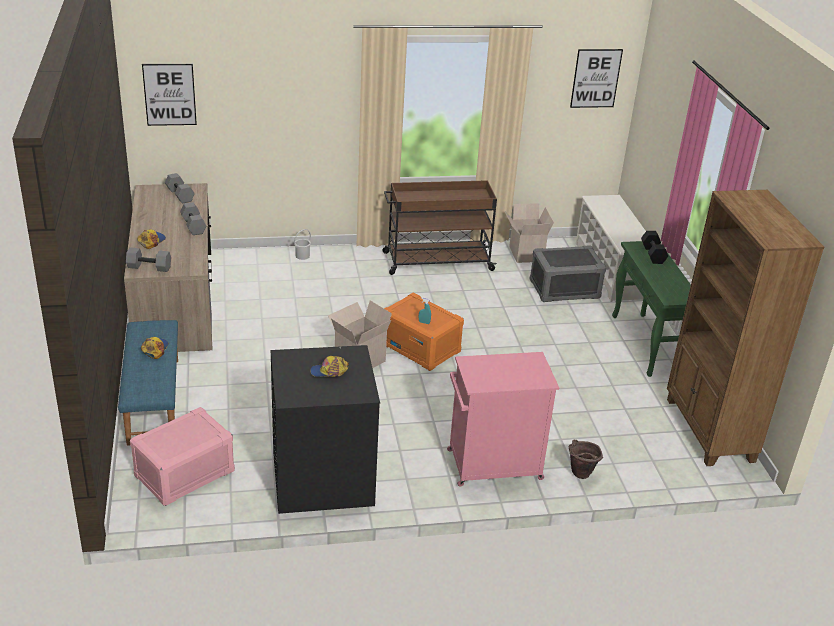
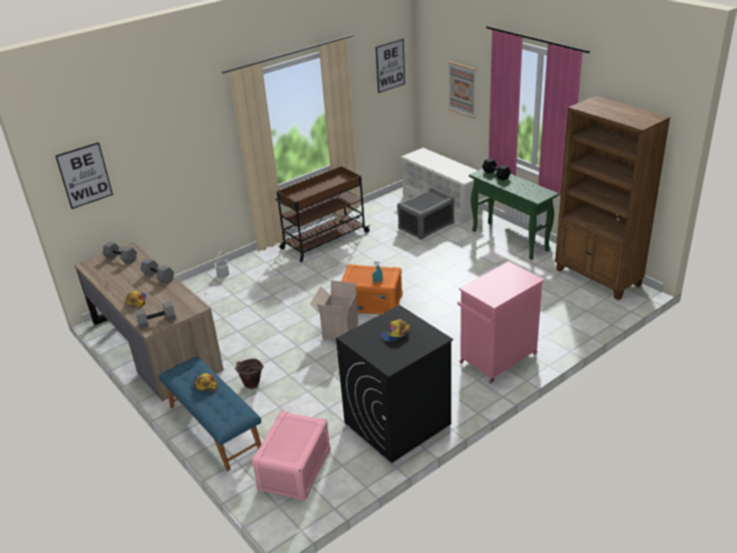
camera: 25 degrees left, 0 degrees up
cardboard box [505,203,554,263] -> none
brown bucket [569,439,603,479] -> brown bucket moved to [235,359,264,389]
none -> picture [448,61,476,118]

